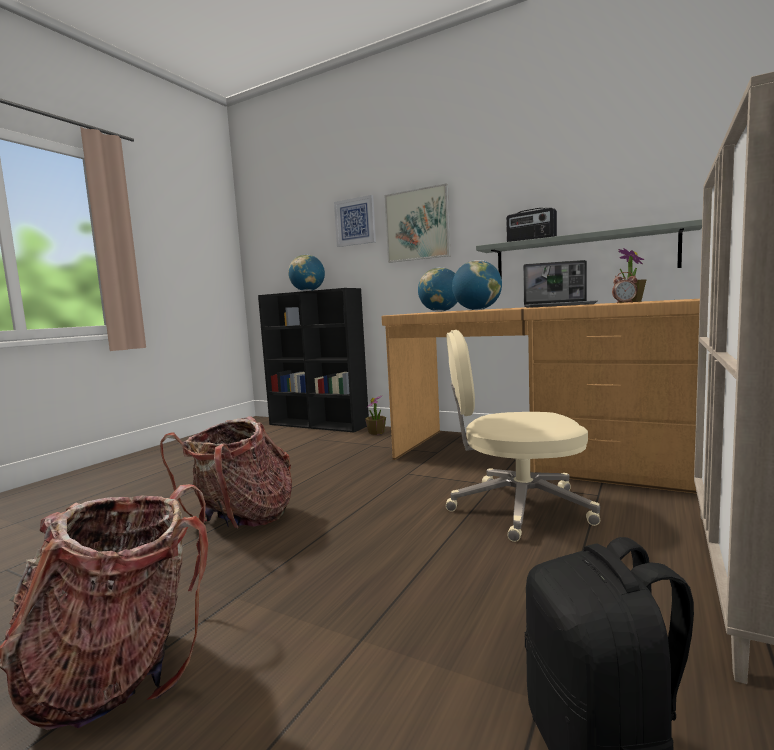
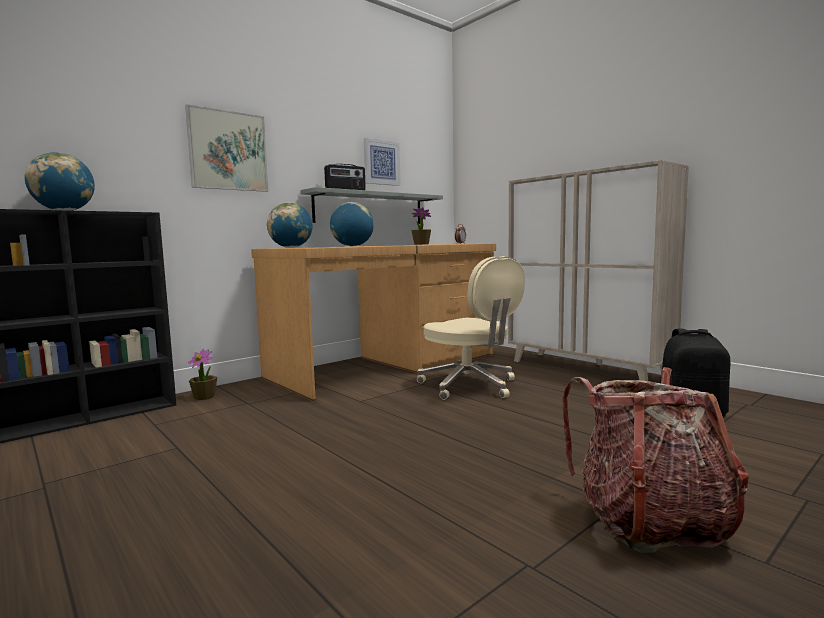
camera: 70 degrees left, 0 degrees up
backpack [160,416,292,529] -> none
picture [334,195,376,247] -> picture moved to [364,138,401,186]
beige office chair [446,330,600,542] -> beige office chair turned 60 degrees counterclockwise [417,256,525,400]
laptop [523,260,598,308] -> none

